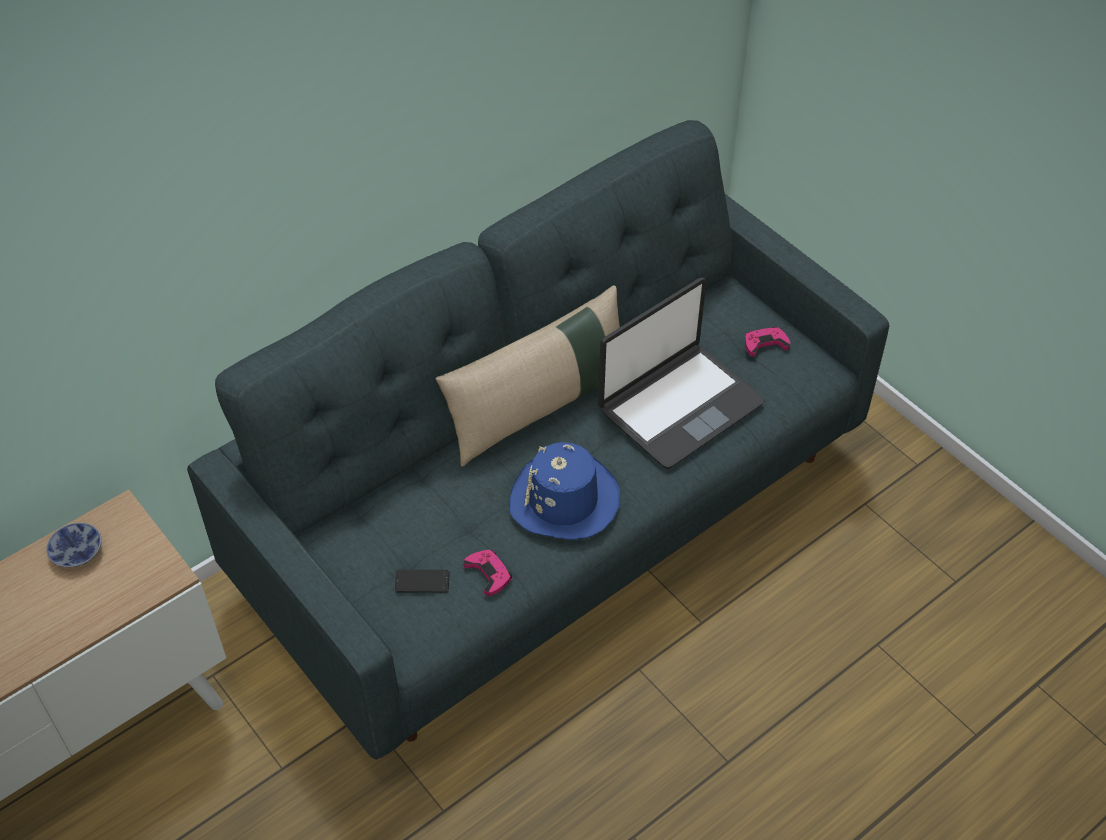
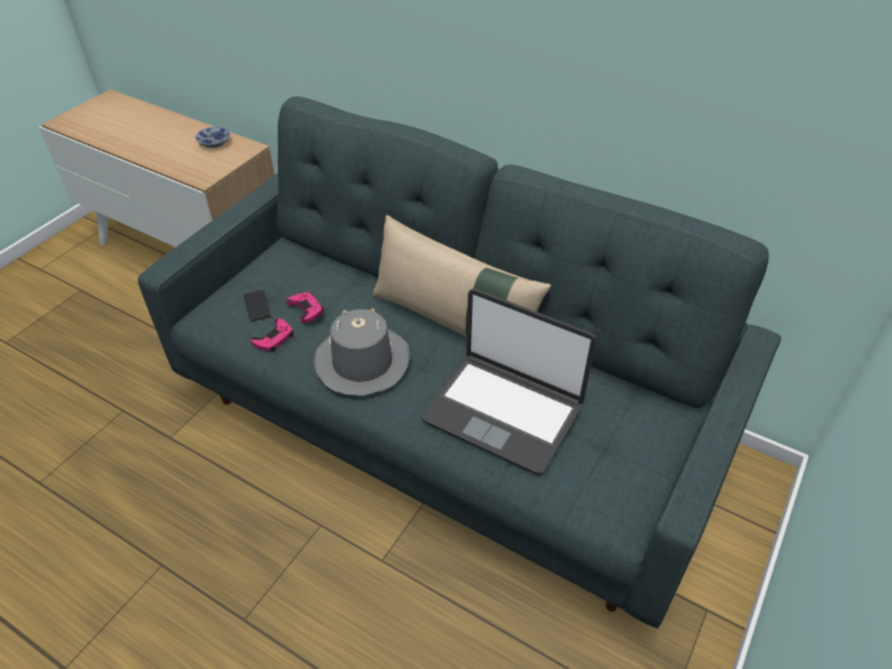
camera: 70 degrees right, 5 degrees down
blue hat [509,442,620,540] -> grey hat [313,308,410,396]
pink game controller [745,327,790,357] -> pink game controller moved to [287,292,324,323]

